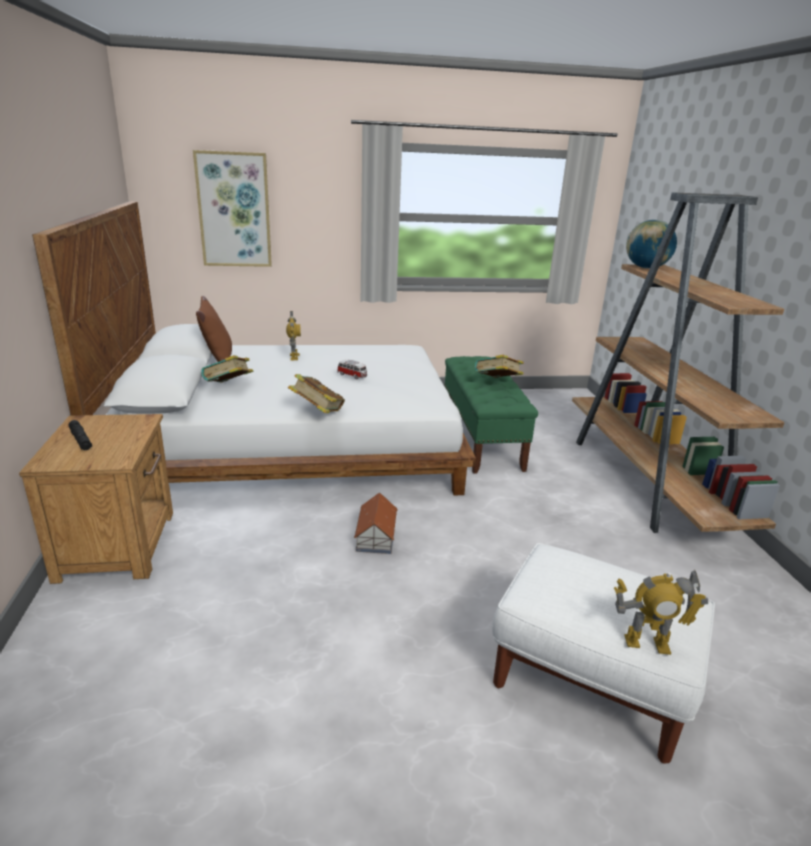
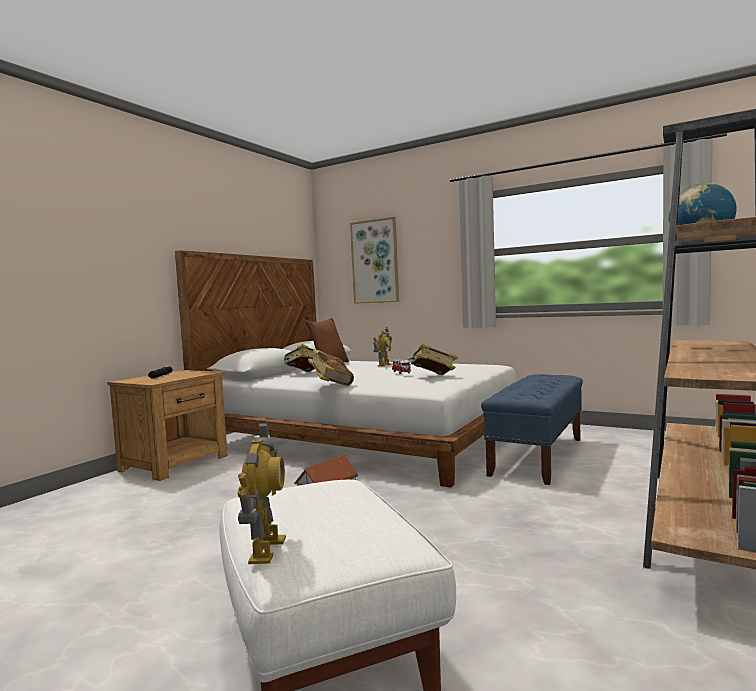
camera: 40 degrees right, 20 degrees down
green bench [445,356,538,474] -> blue bench [481,374,583,485]
book [474,355,524,378] -> book moved to [408,344,458,375]
toy robot [614,570,708,655] -> toy robot turned 135 degrees counterclockwise [237,422,286,564]

